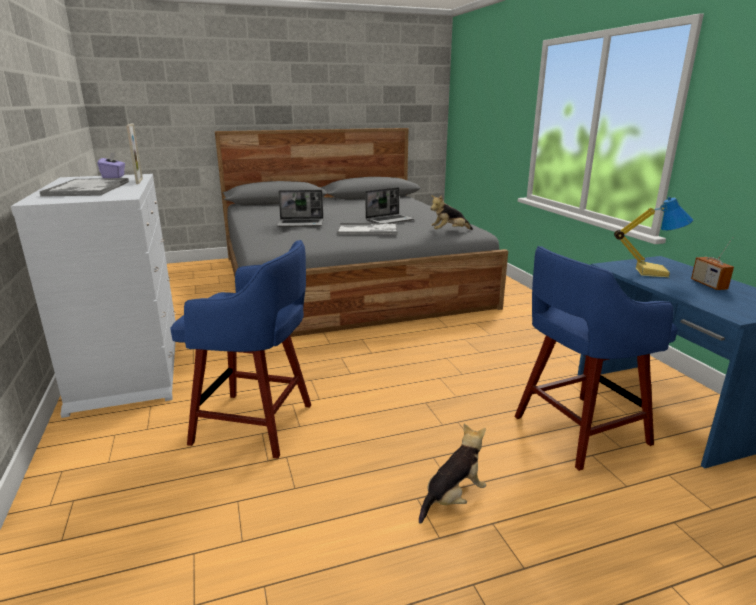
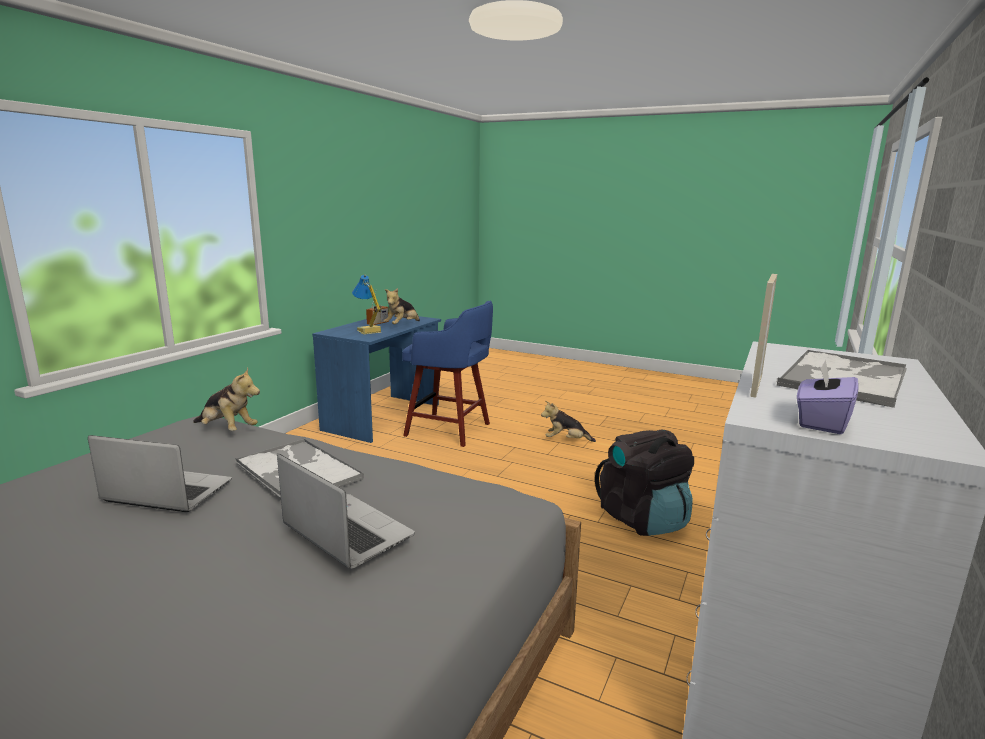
camera: 135 degrees left, 5 degrees down
blue stool [170,240,311,459] -> black backpack [595,429,694,536]
none -> plush toy [384,288,420,324]

